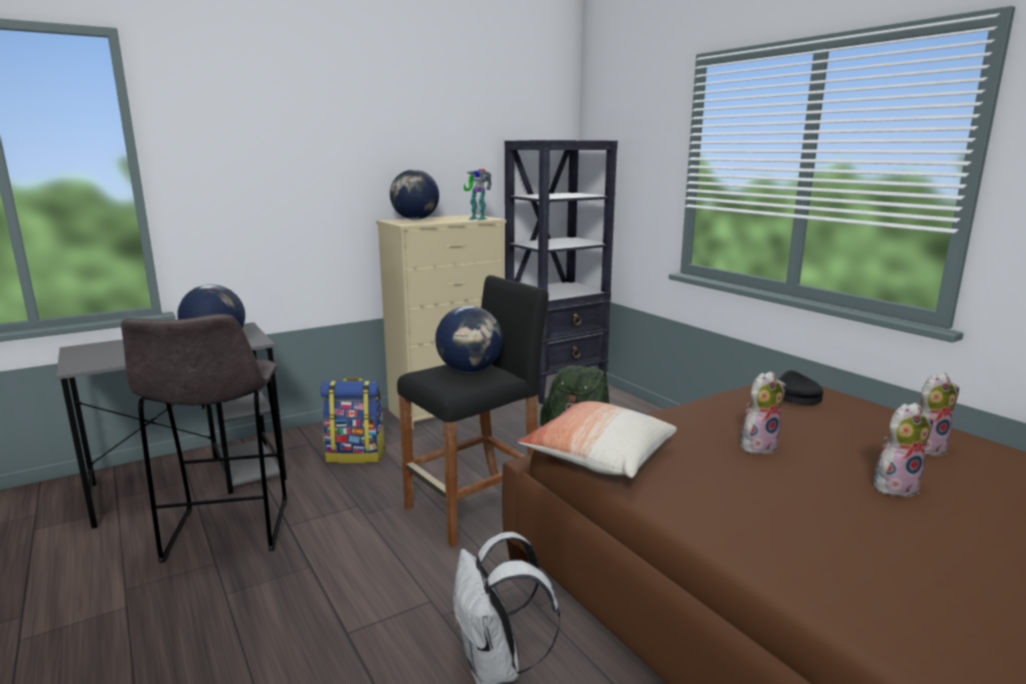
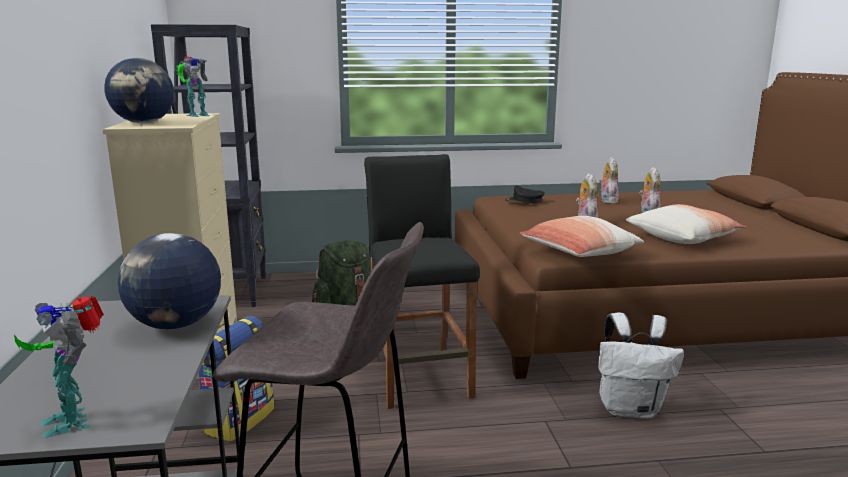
camera: 65 degrees left, 0 degrees up
globe [435,306,503,373] -> none
none -> toy robot [14,296,104,438]
none -> pillow [626,204,746,244]

